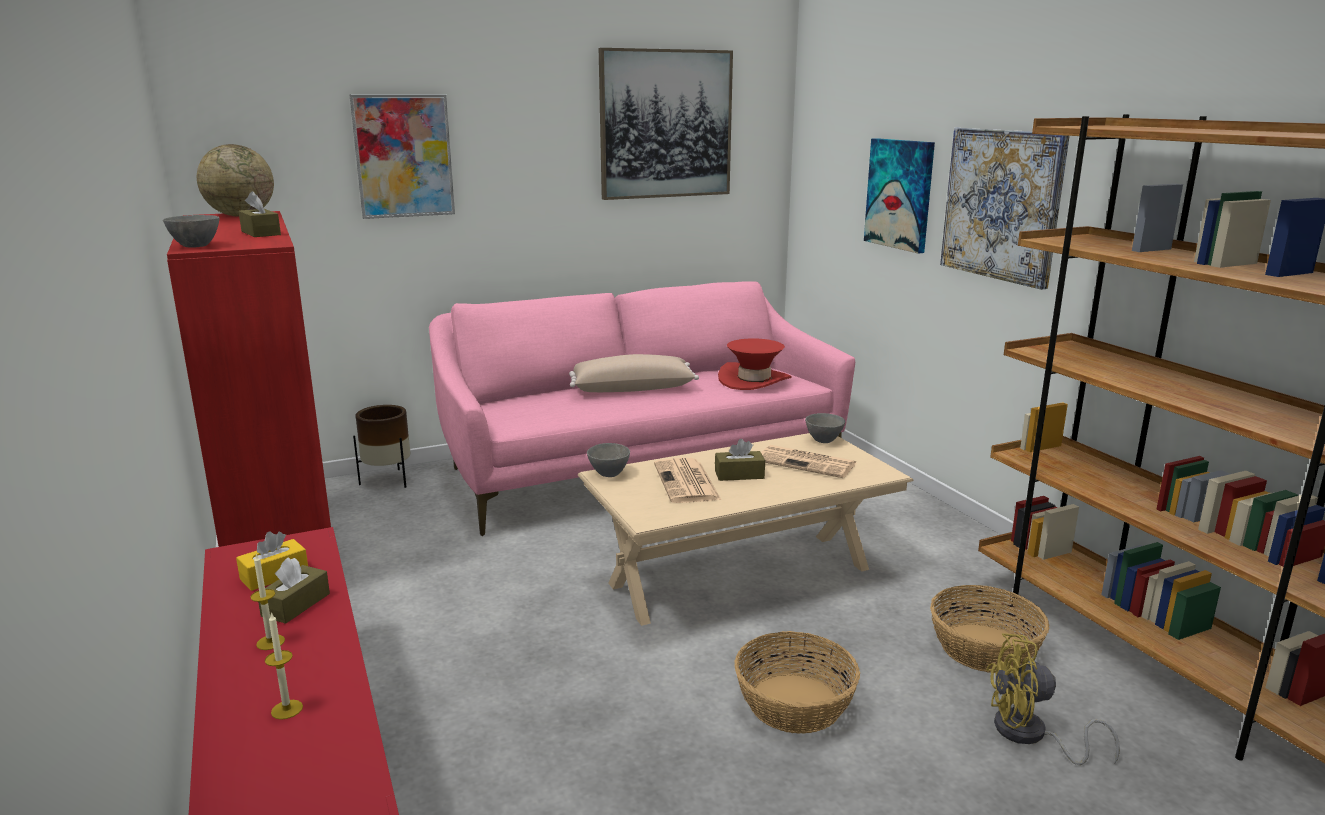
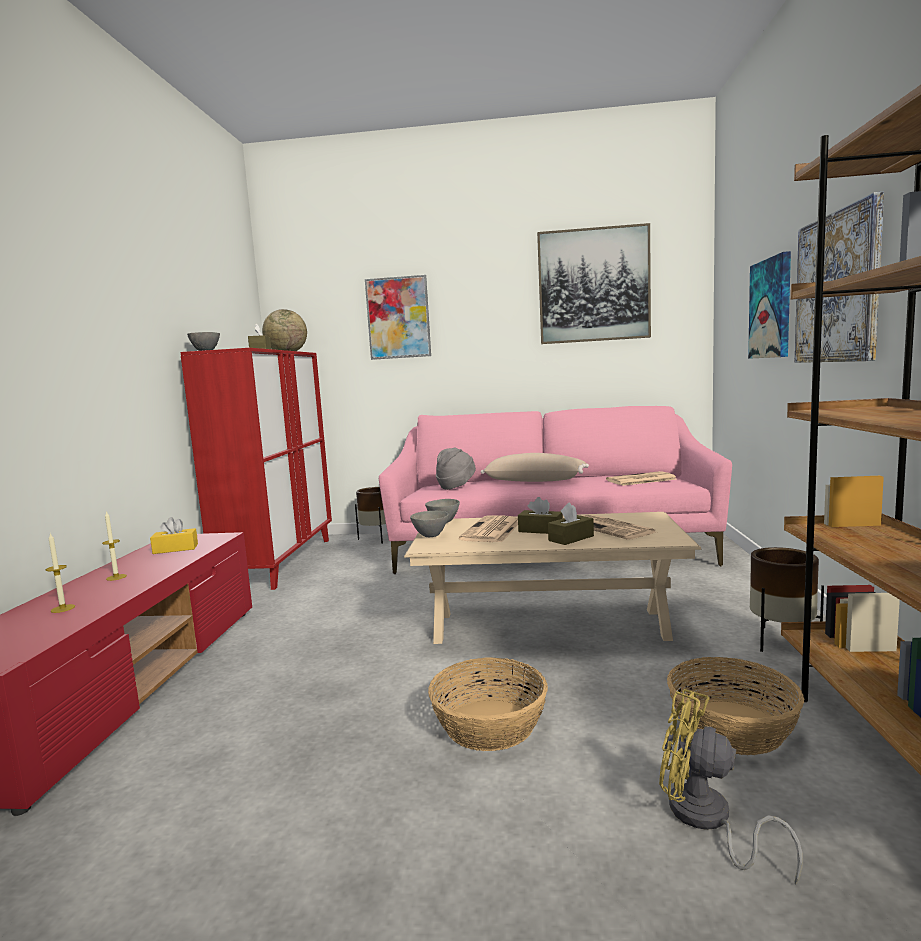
camera: 30 degrees right, 10 degrees down
brown tissue box [258,557,330,624] -> brown tissue box moved to [548,502,594,545]
red hat [718,339,791,390] -> newspaper [606,471,677,486]
grey bowl [805,413,845,443] -> grey bowl moved to [410,511,449,537]
none -> grey hat [436,448,476,490]
none -> brown planter [750,547,824,652]

